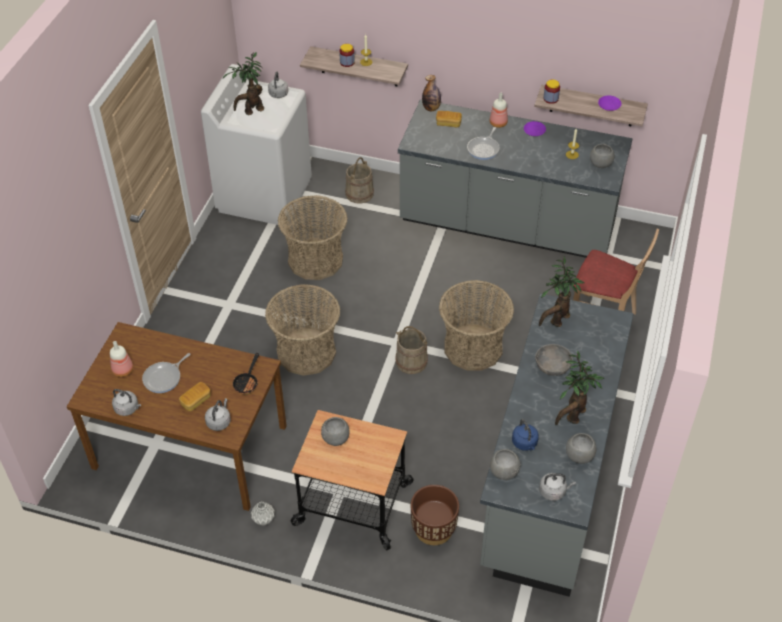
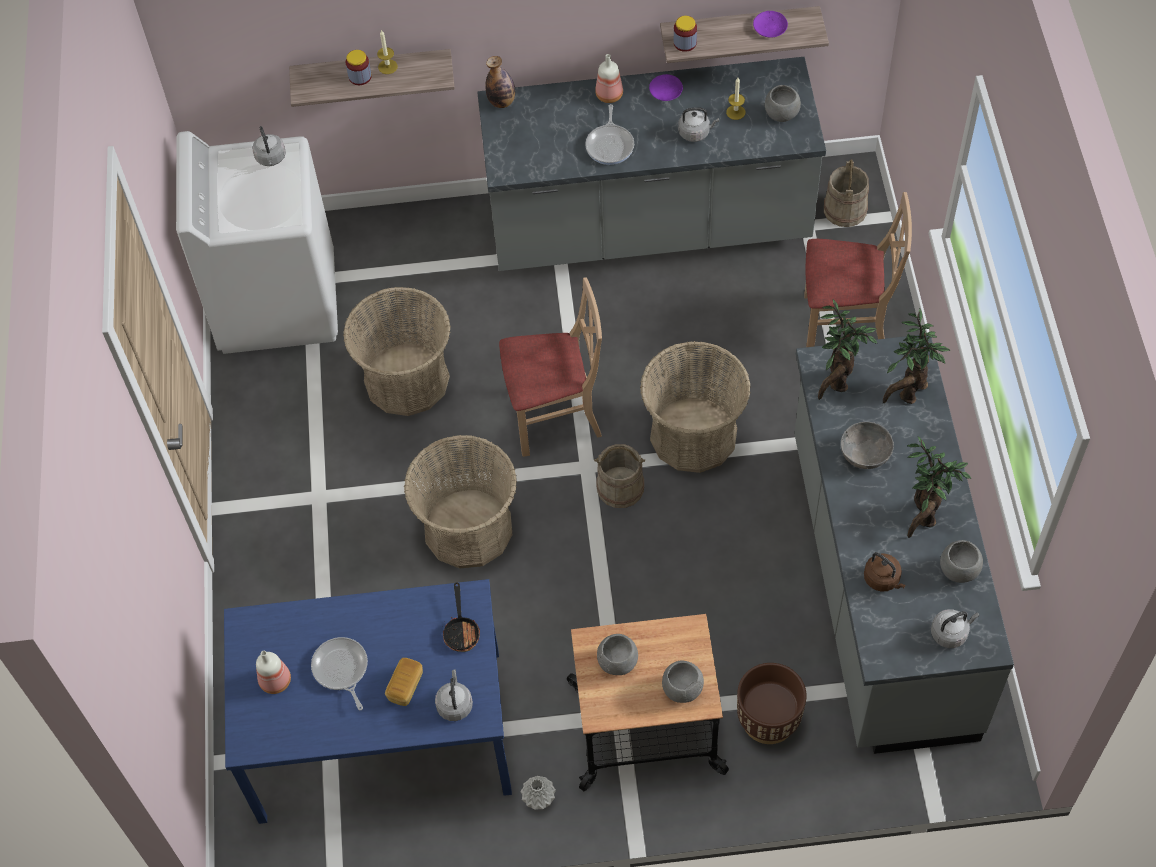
camera: 20 degrees left, 10 degrees up
brown dining table [67,322,287,511] -> blue dining table [224,579,512,824]
grey kettle [112,389,141,416] -> grey kettle moved to [678,107,719,142]
frying pan [142,353,191,393] -> frying pan turned 135 degrees clockwise [311,637,368,710]
potted plant [222,52,264,115] -> potted plant moved to [883,309,950,404]
beige bucket [345,157,374,204] -> beige bucket moved to [824,159,869,227]
bread [436,111,462,127] -> none
grey bowl [490,449,521,480] -> grey bowl moved to [662,661,704,703]
blue kettle [512,419,539,451] -> brown kettle [864,552,906,591]
none -> beige chair [499,277,602,457]

